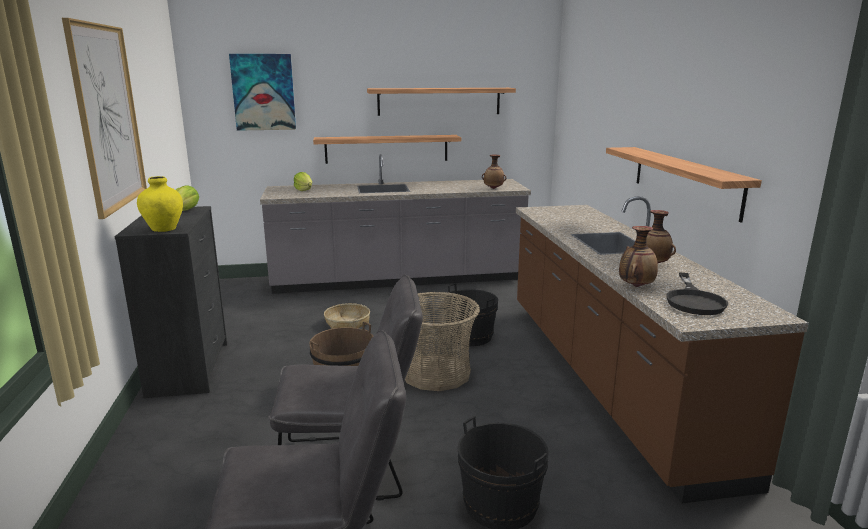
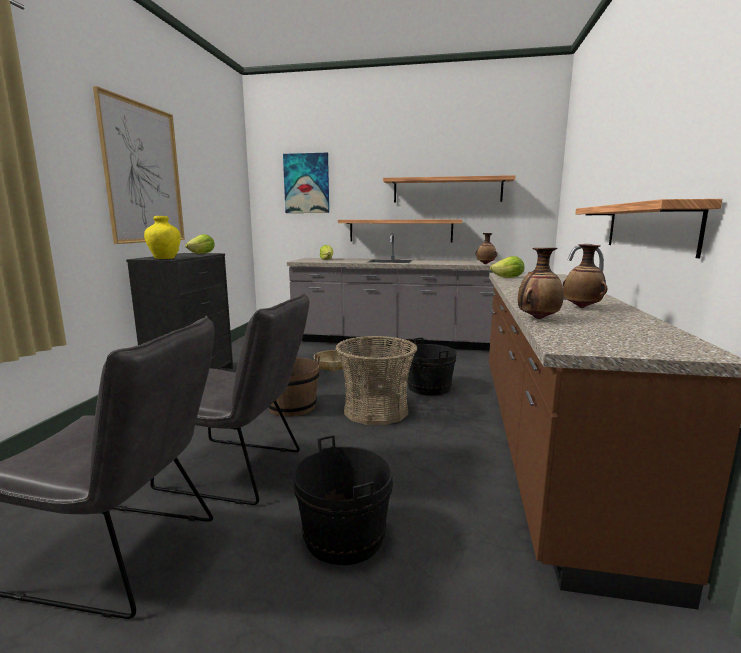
camera: 20 degrees right, 5 degrees down
black frying pan [666,273,728,315] -> none
none -> lettuce [490,256,525,278]

